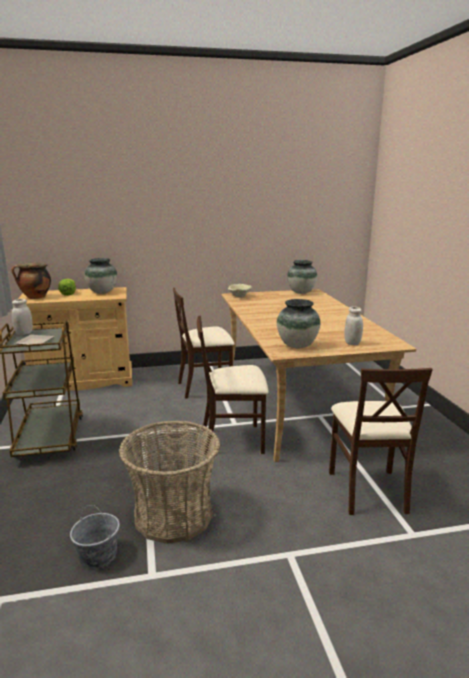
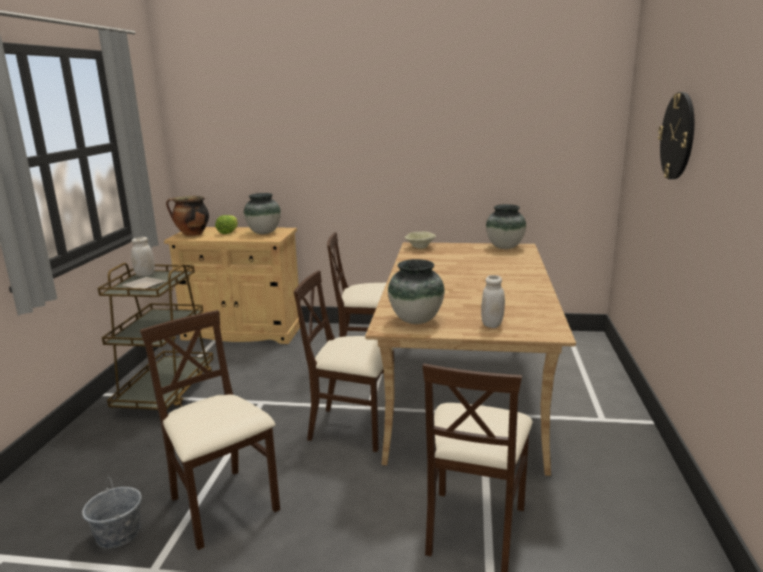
camera: 20 degrees right, 0 degrees up
basket [119,421,220,544] -> beige chair [140,310,280,550]
none -> wall clock [658,92,694,179]

